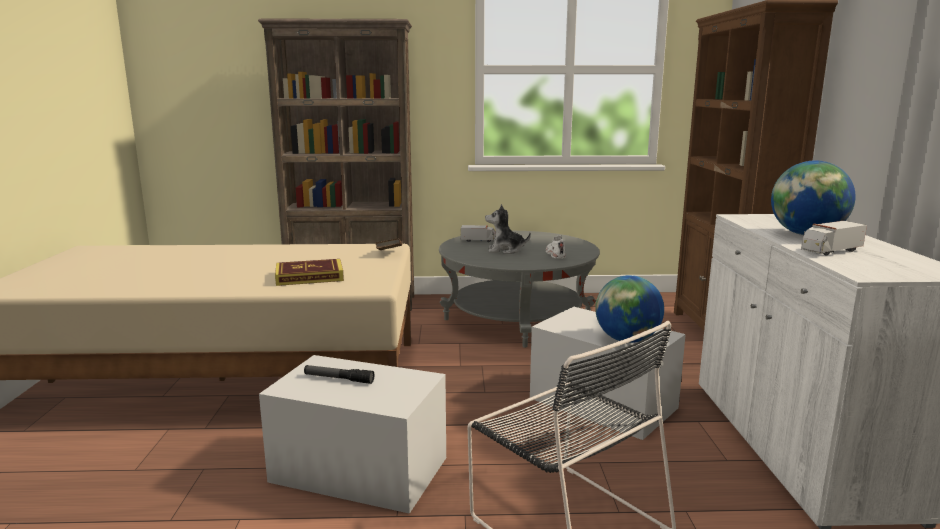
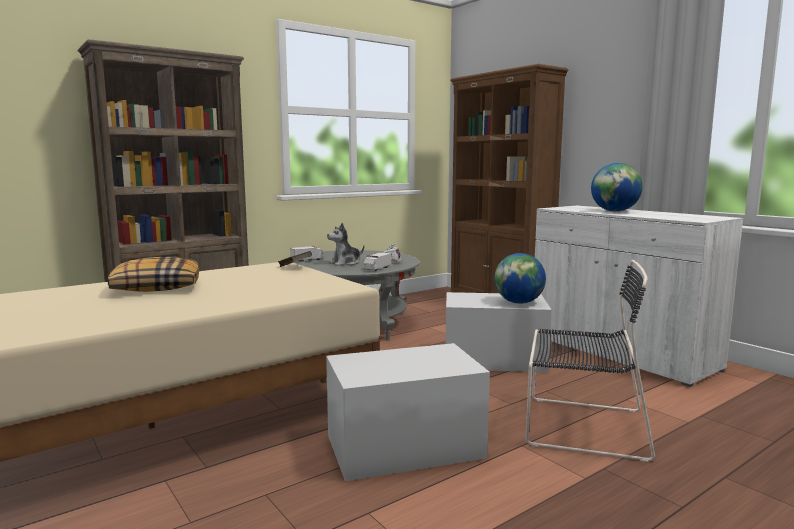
camera: 35 degrees left, 5 degrees down
book [275,259,344,286] -> none
flashlight [304,365,374,384] -> none
toy truck [801,221,867,256] -> toy truck moved to [363,252,391,271]
none -> pillow [108,257,199,292]

